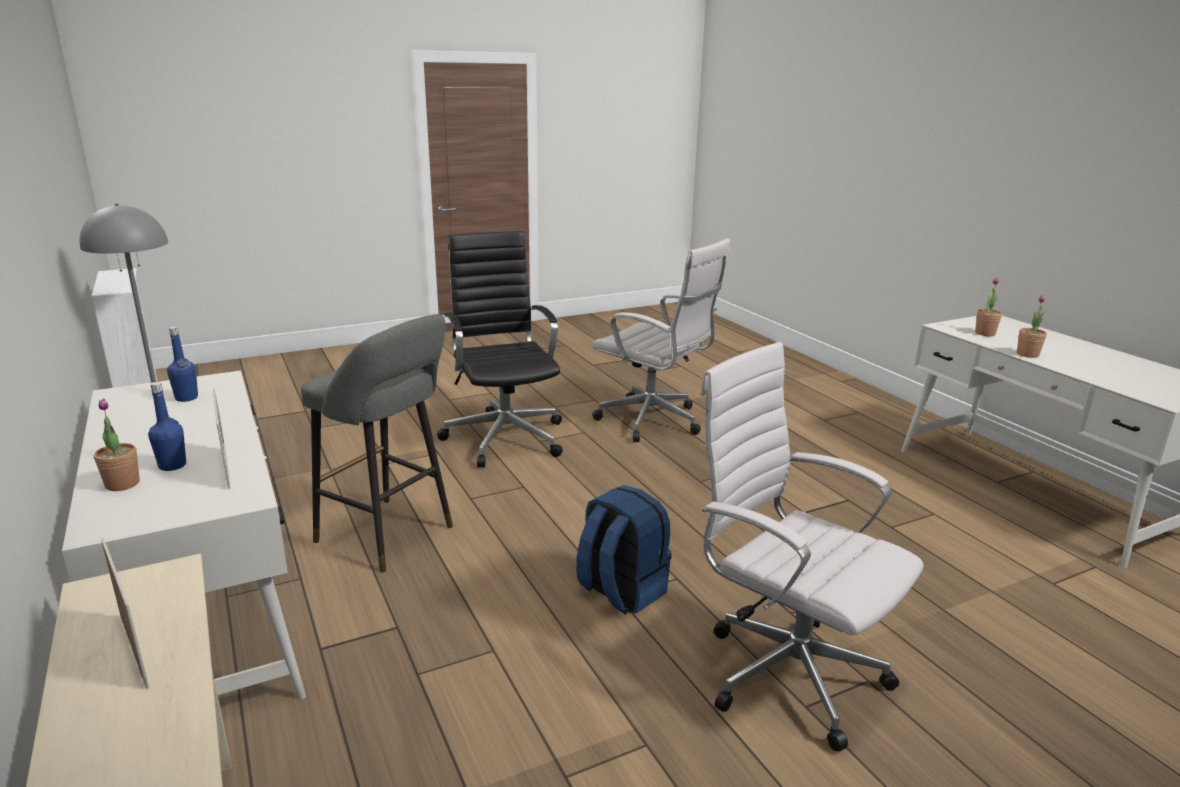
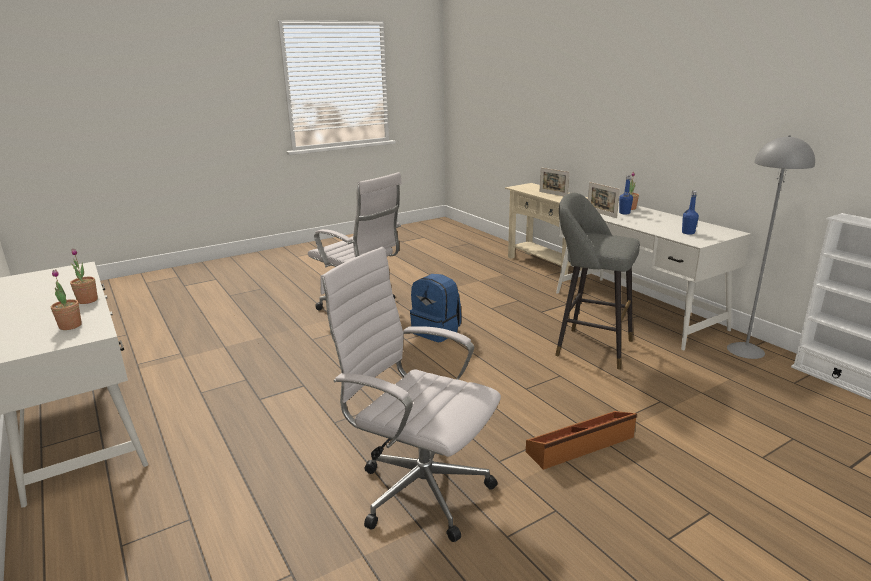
camera: 175 degrees right, 0 degrees up
black office chair [437,231,563,468] -> brown storage box [526,411,637,470]

